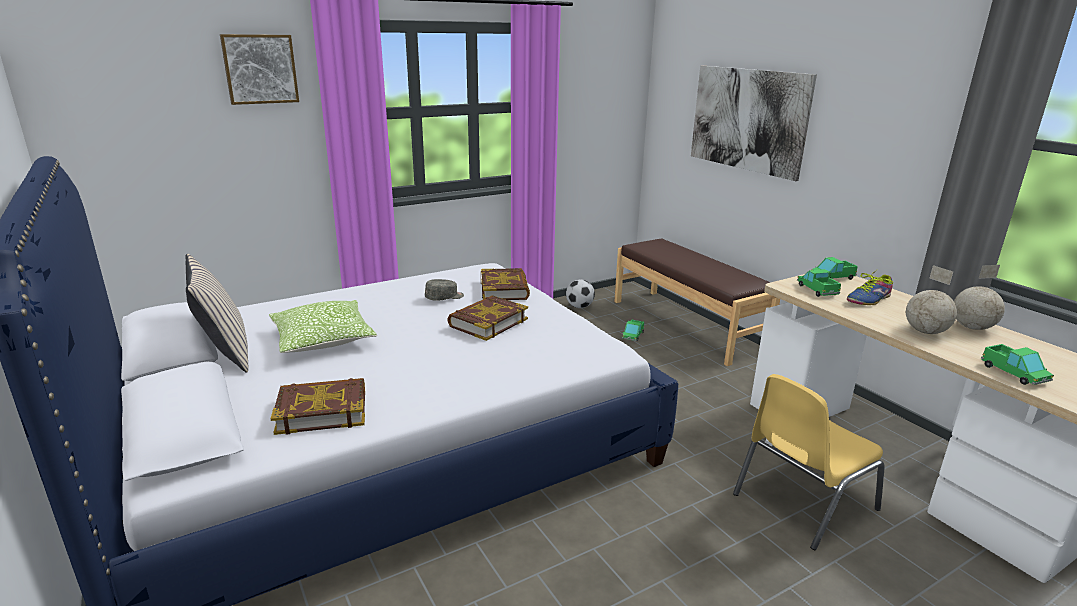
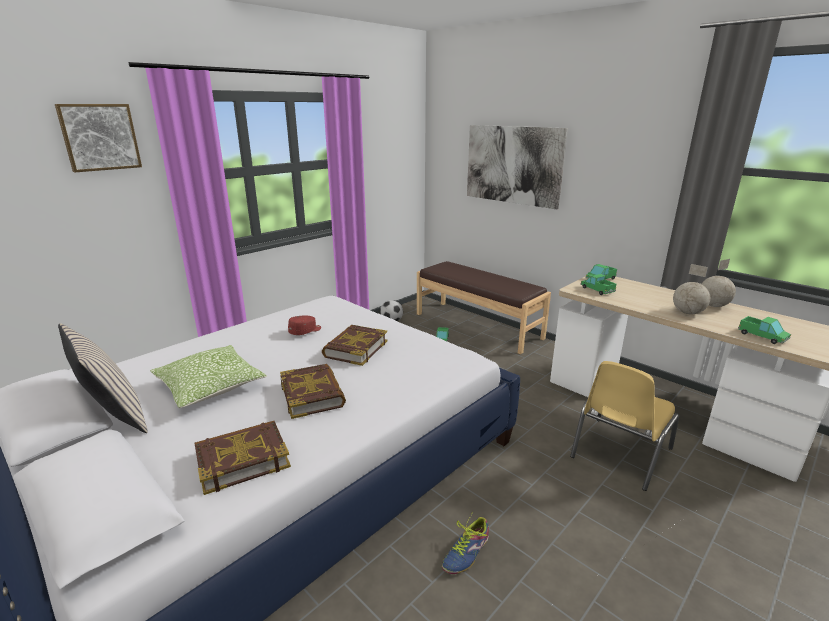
camera: 15 degrees left, 0 degrees up
grey cap [425,279,464,301] -> red cap [288,316,321,335]
book [481,268,530,300] -> book moved to [280,364,346,419]
shoe [847,270,893,305] -> shoe moved to [442,512,489,574]

